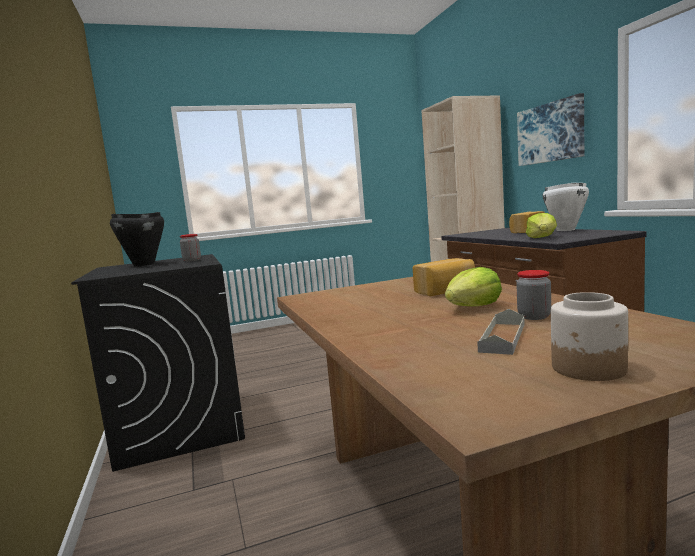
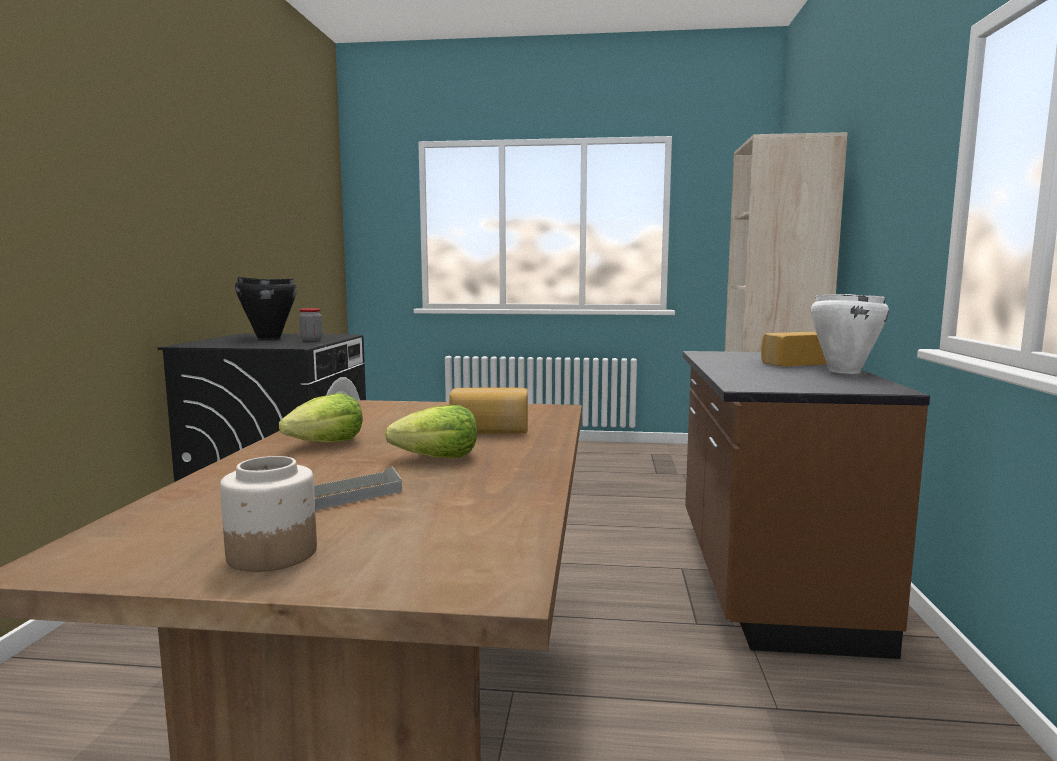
camera: 25 degrees right, 0 degrees up
jar [516,270,551,320] -> none
picture [517,93,584,166] -> none
lettuce [526,213,557,238] -> lettuce moved to [279,393,363,442]

